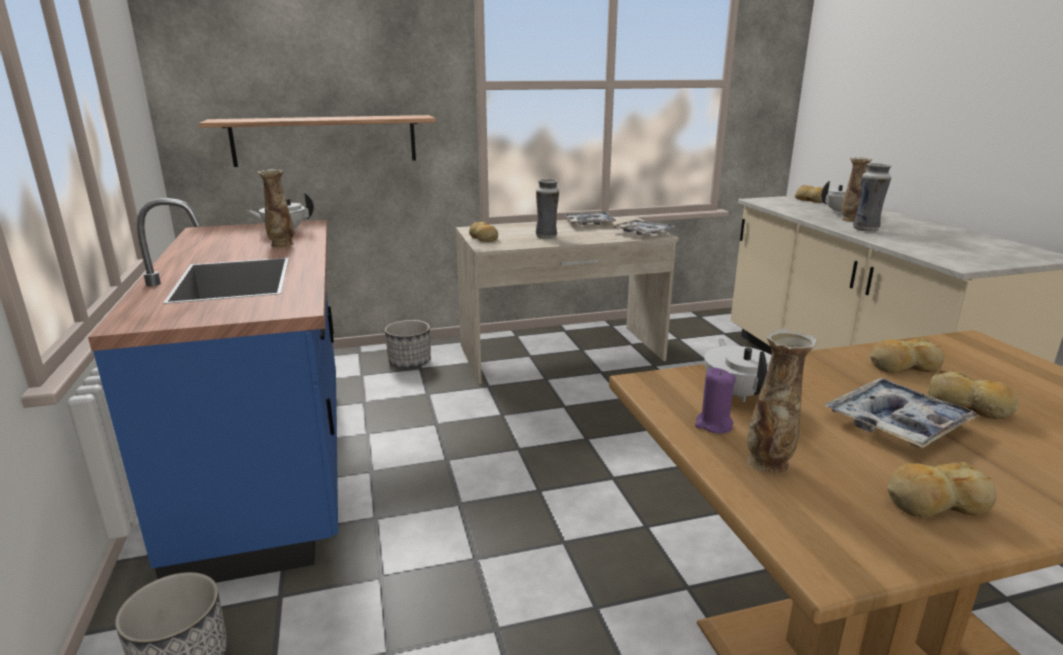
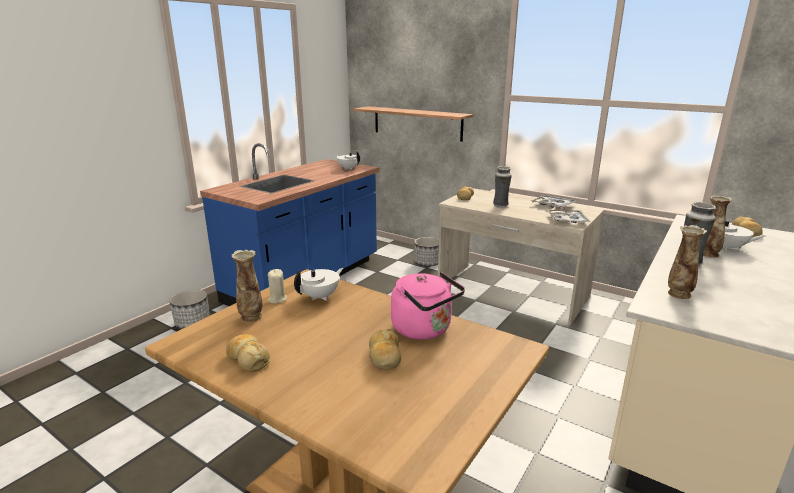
camera: 50 degrees right, 0 degrees up
vase [257,169,294,248] -> vase moved to [668,225,707,299]
purple candle [695,368,736,434] -> beige candle [268,269,287,304]
tray [825,378,980,448] -> none
bread [870,338,944,374] -> pink kettle [391,272,465,340]

